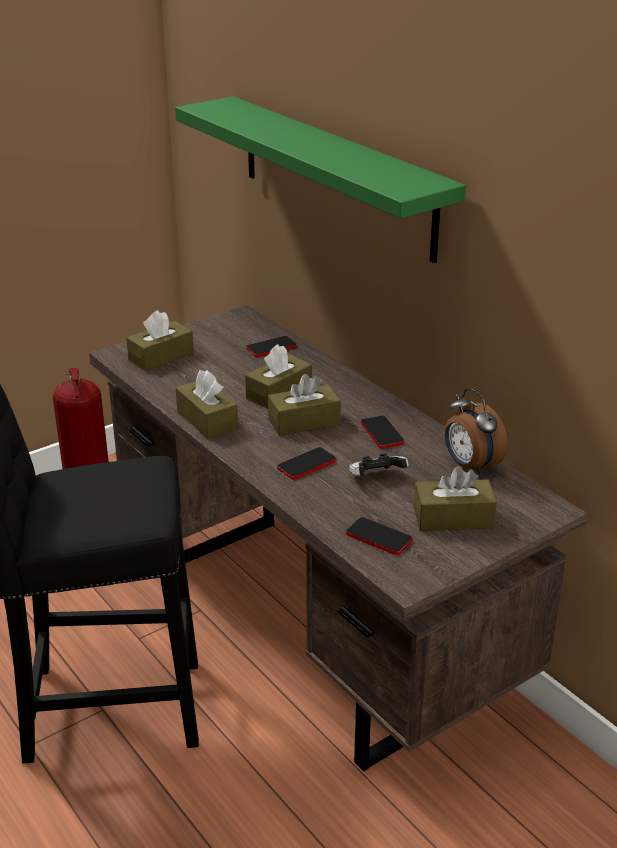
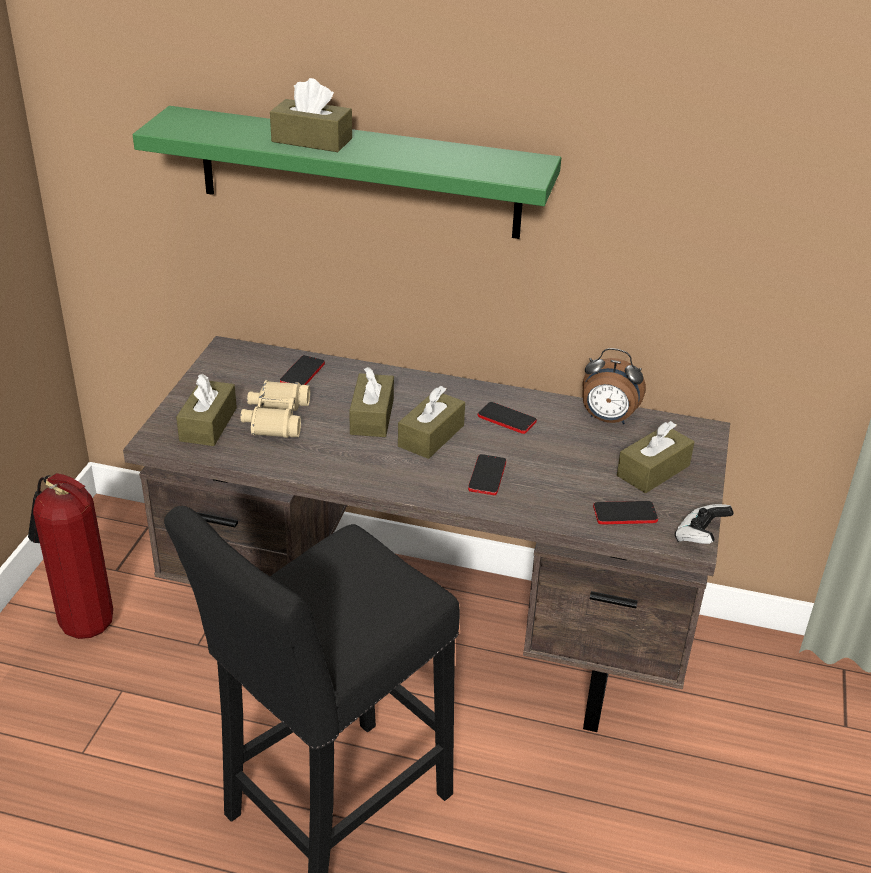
camera: 40 degrees left, 5 degrees up
brown tissue box [176,370,238,439] -> brown tissue box moved to [270,78,352,152]
game controller [349,453,409,476] -> game controller moved to [675,504,734,544]
none -> beige binoculars [241,380,310,438]

